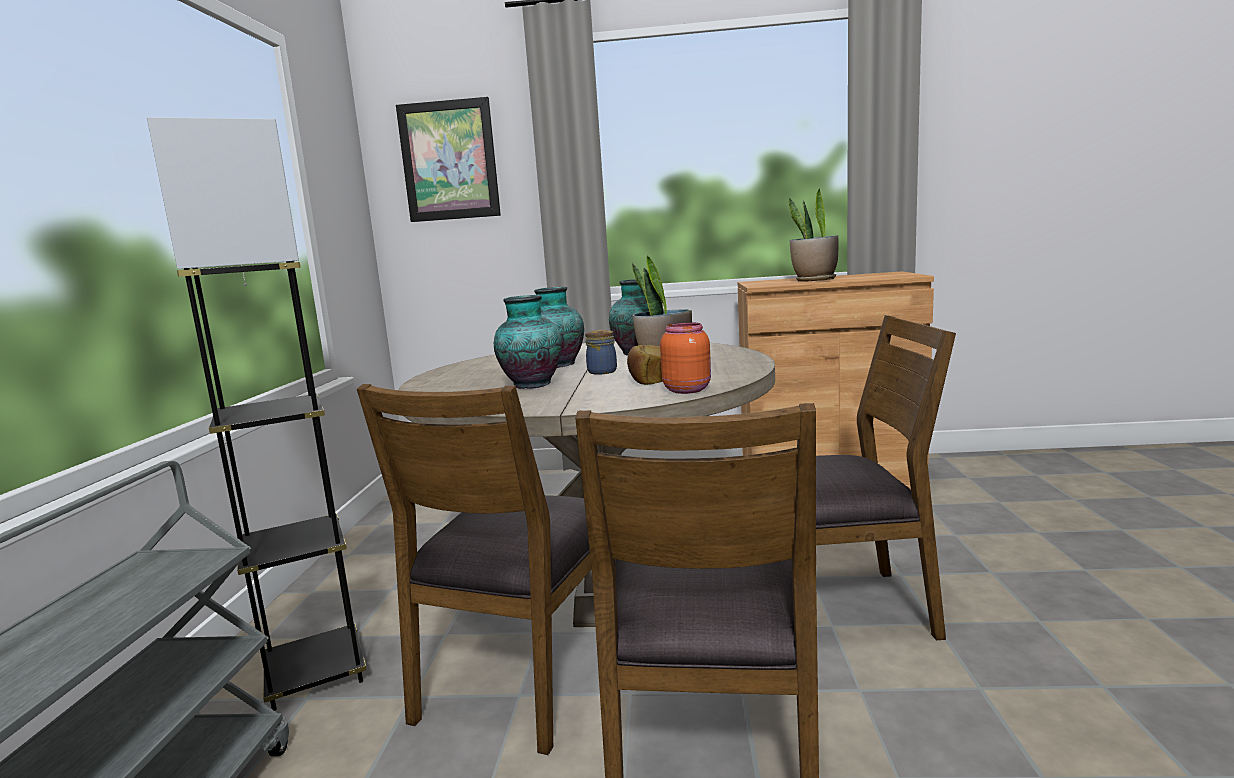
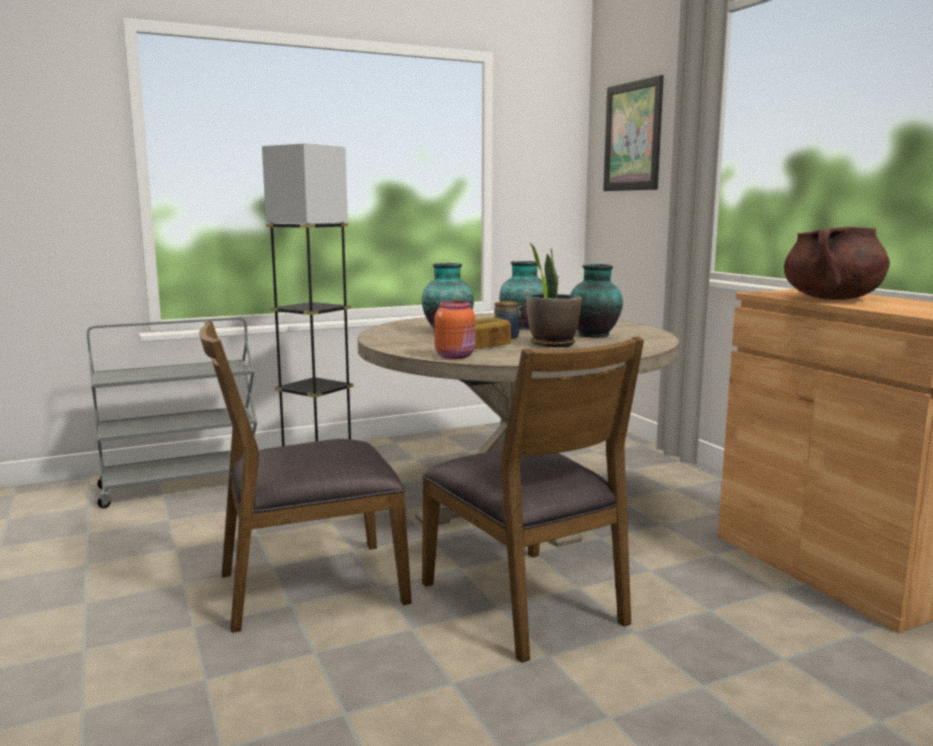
camera: 60 degrees right, 0 degrees up
brown chair [357,384,592,755] -> none
potted plant [789,188,838,282] -> brown cooking pot [784,226,890,300]

